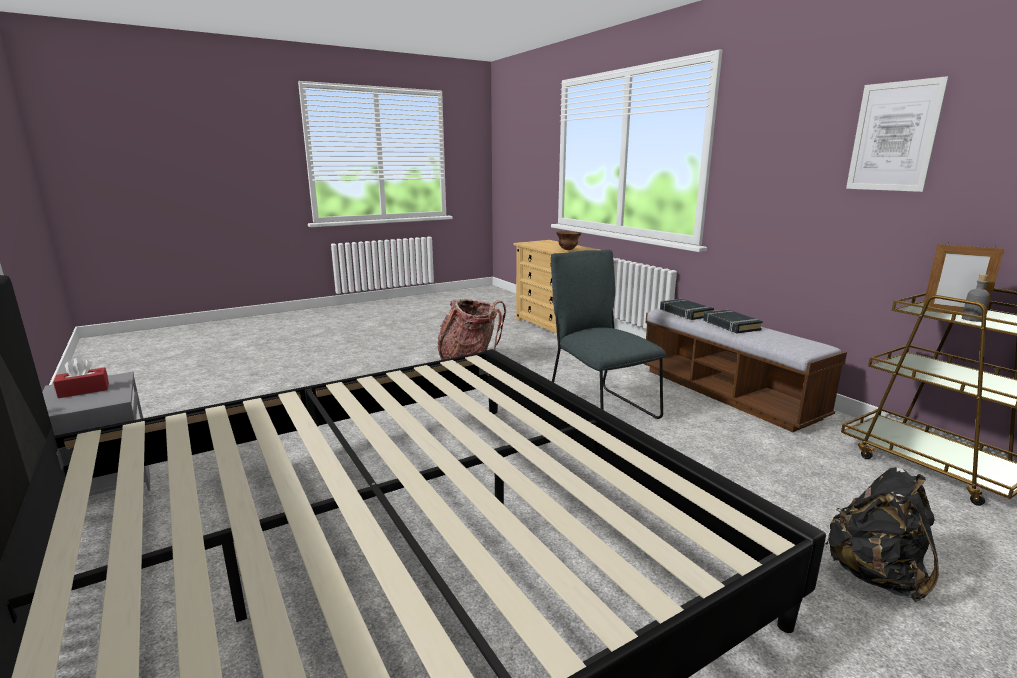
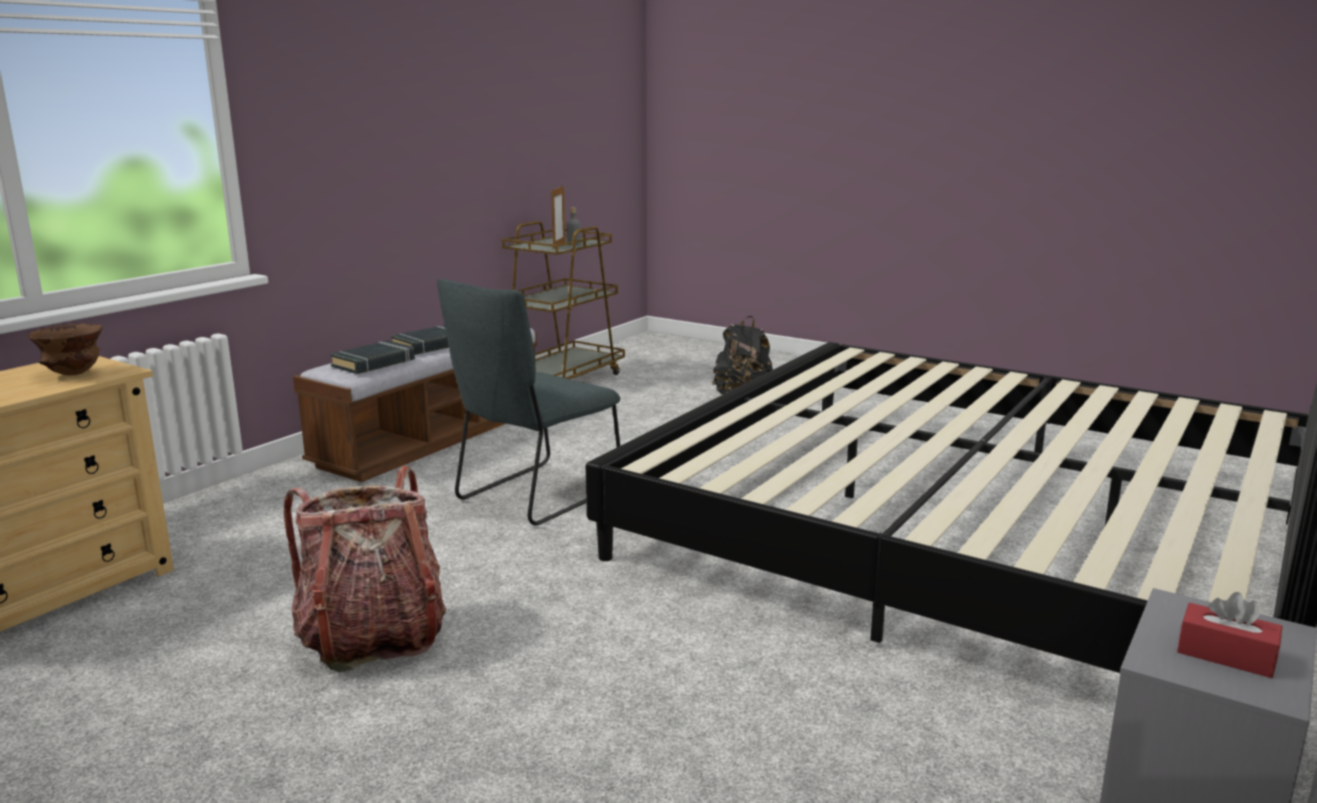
camera: 115 degrees left, 0 degrees up
picture [846,76,949,192] -> none

